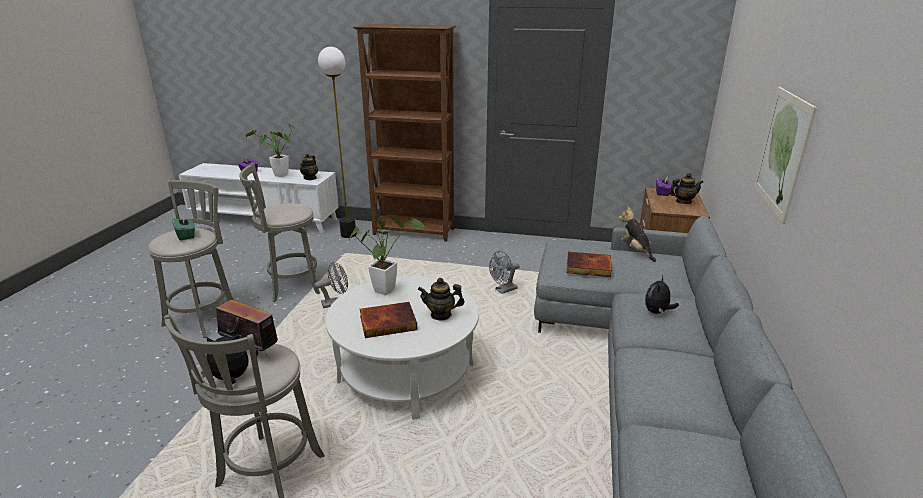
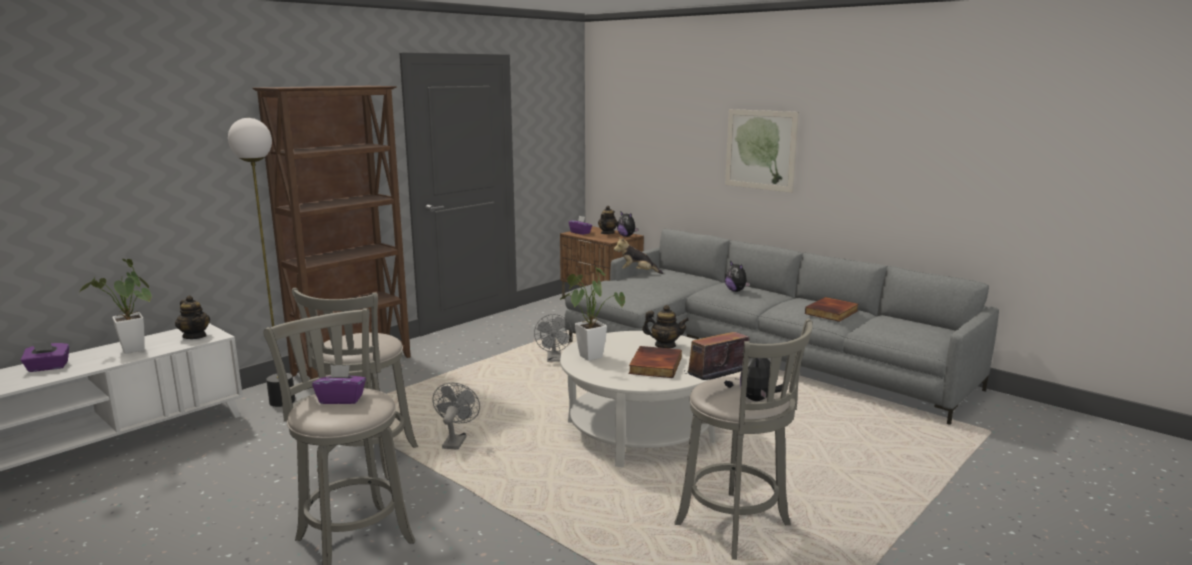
camera: 60 degrees left, 10 degrees down
green tissue box [172,215,195,241] -> purple tissue box [312,365,366,404]
teapot [418,278,465,320] -> teapot turned 105 degrees counterclockwise [642,305,689,348]
book [567,252,612,277] -> book moved to [805,297,858,322]
none -> plush toy [617,212,639,237]

